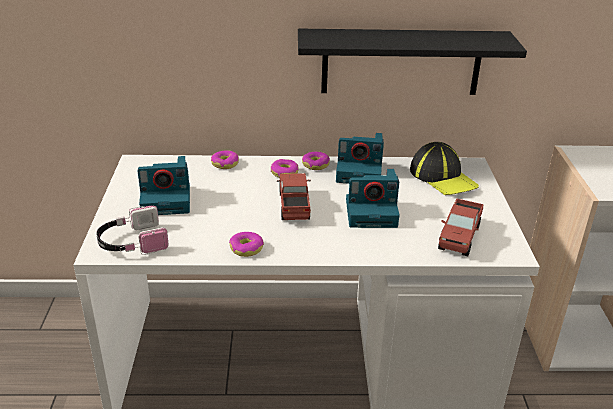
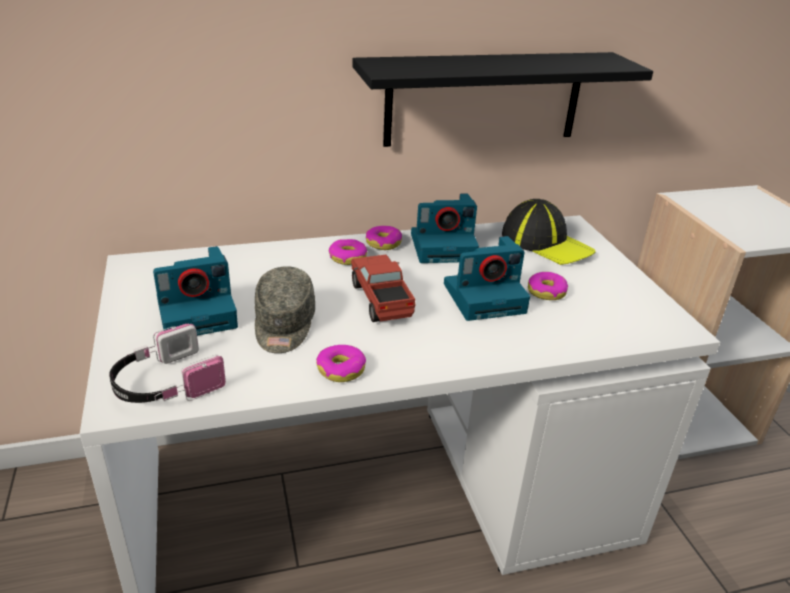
camera: 15 degrees left, 0 degrees up
donut [211,150,239,169] -> donut moved to [528,272,568,300]
toy truck [438,199,484,256] -> none
none -> grey cap [255,266,315,353]

